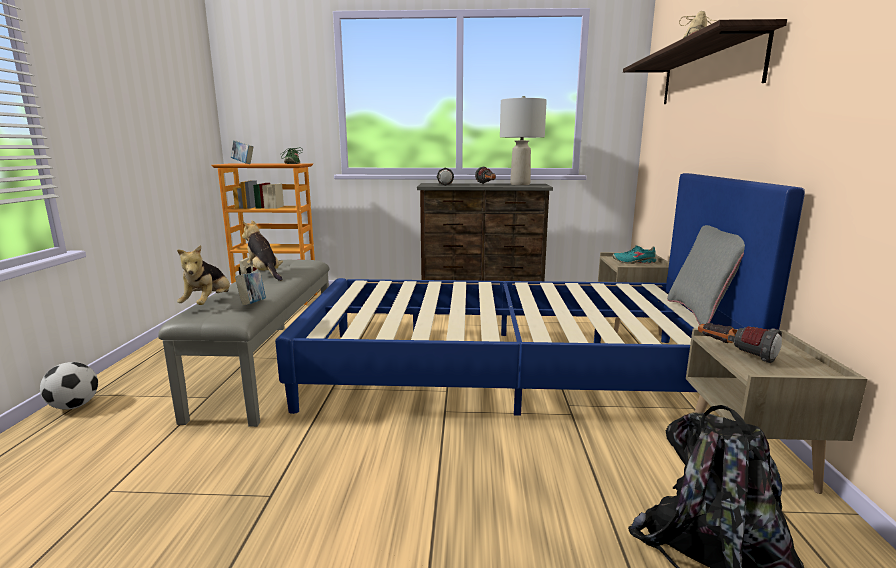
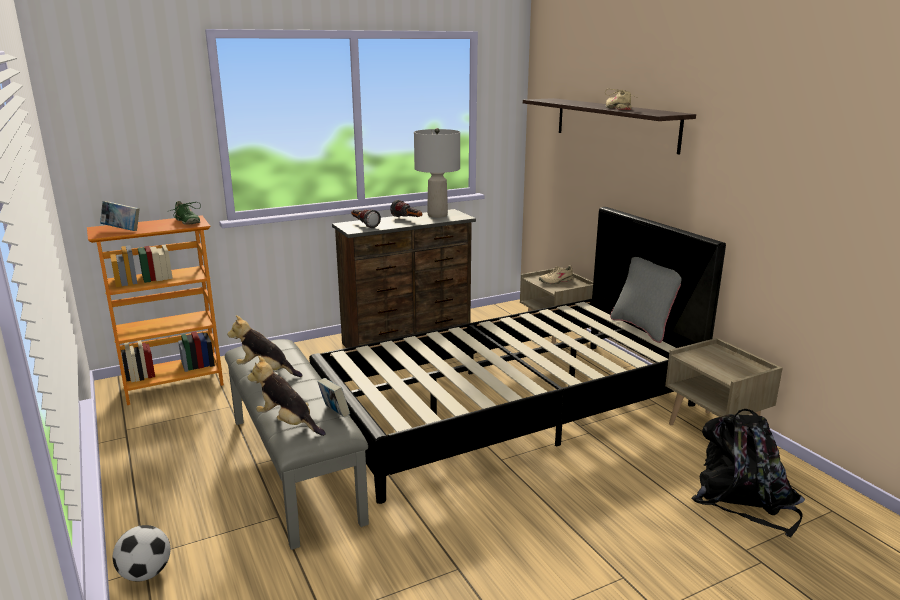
camera: 30 degrees left, 5 degrees up
plush toy [177,245,230,305] -> plush toy turned 150 degrees clockwise [247,356,326,436]
blue bed [275,173,805,416] -> black bed [309,207,726,504]
turquoise shoe [612,246,656,264] -> beige shoe [539,265,574,284]
flashlight [698,323,782,363] -> none

